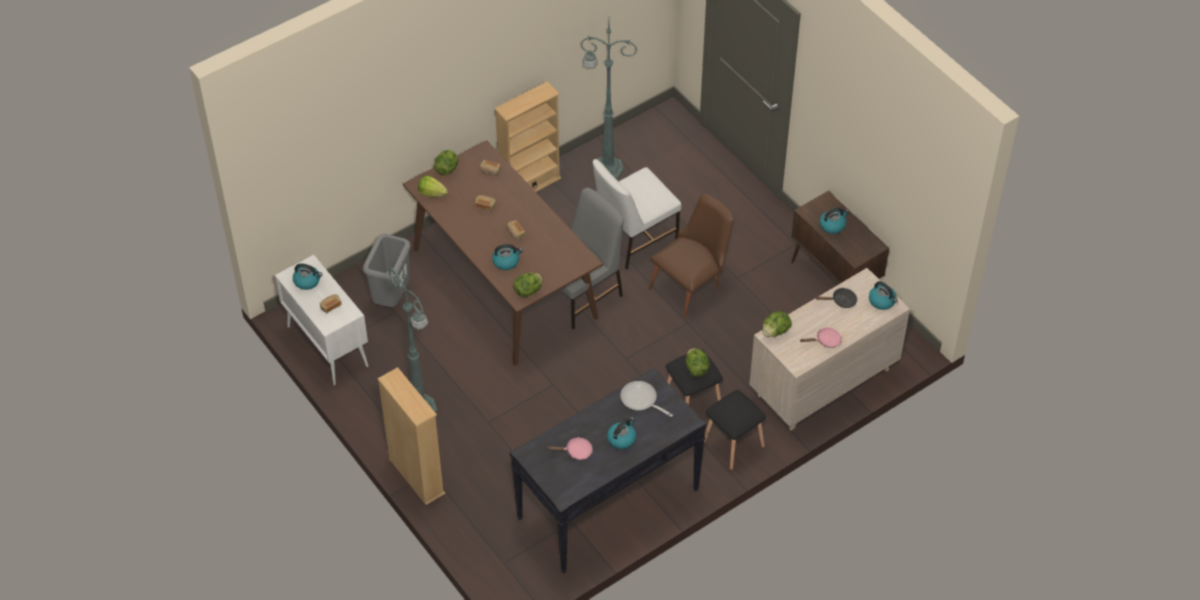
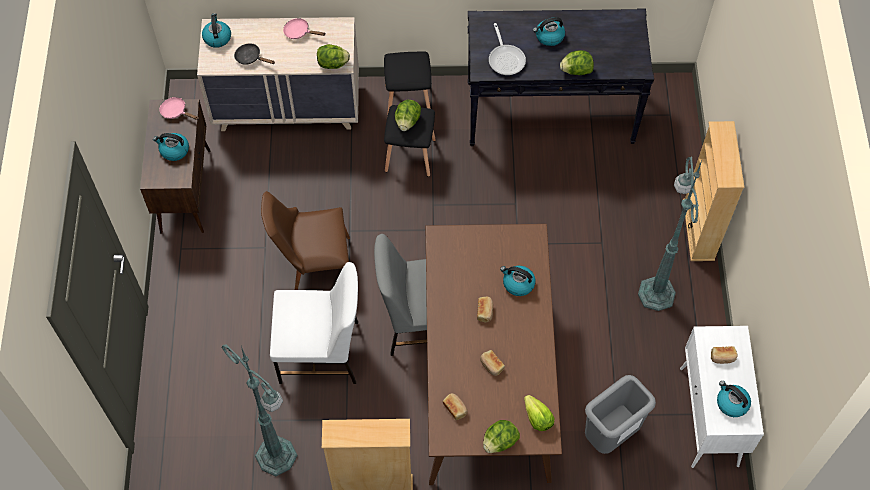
camera: 145 degrees left, 10 degrees up
lettuce [513,273,542,297] -> lettuce moved to [560,50,594,75]
pink frying pan [547,437,593,460] -> pink frying pan moved to [159,97,199,120]

